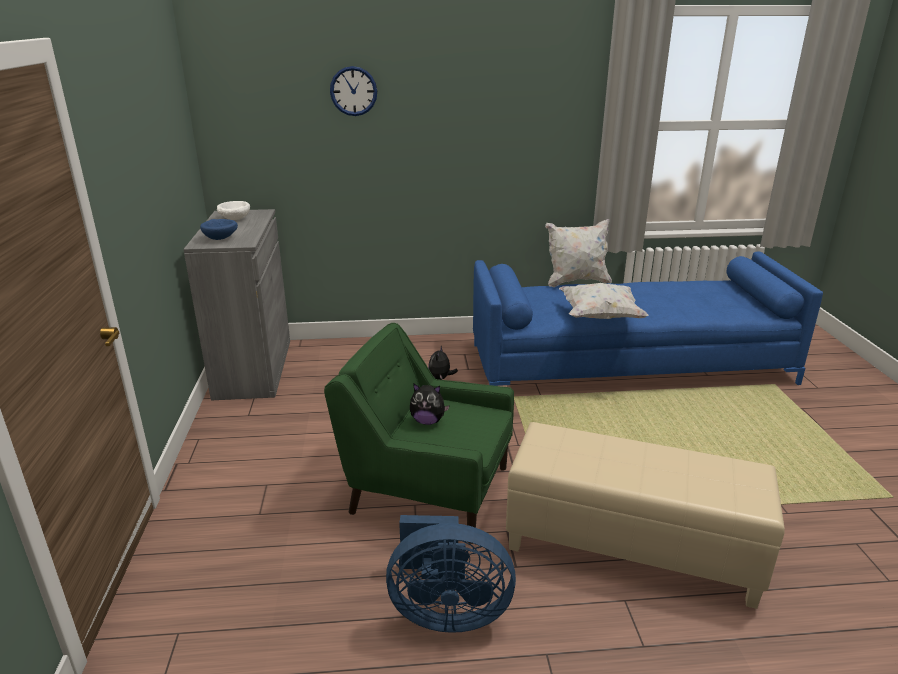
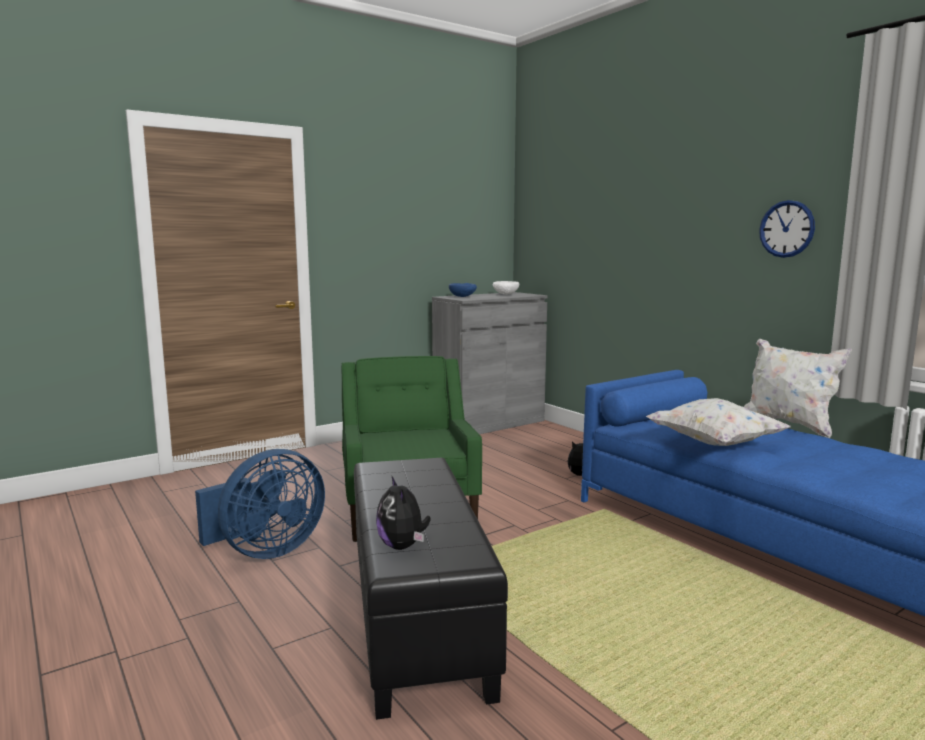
camera: 60 degrees right, 15 degrees down
wall clock [330,66,377,116] -> wall clock moved to [759,200,815,258]
blue fan [386,515,516,633] -> blue fan turned 105 degrees counterclockwise [195,449,325,559]
plush toy [410,383,450,425] -> plush toy moved to [376,475,431,550]
beige ottoman [506,422,785,609] -> black ottoman [354,458,508,720]

